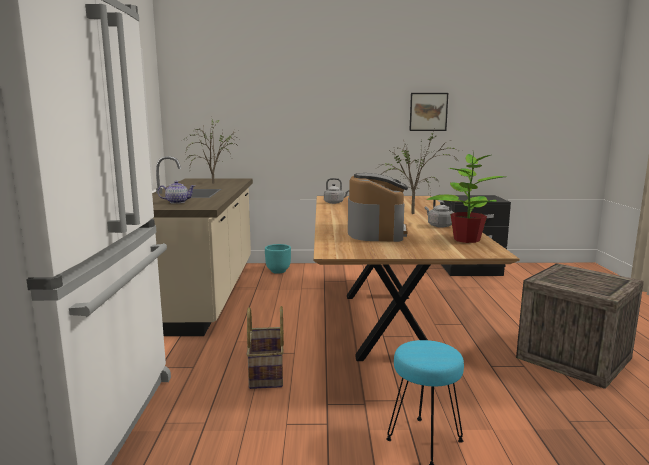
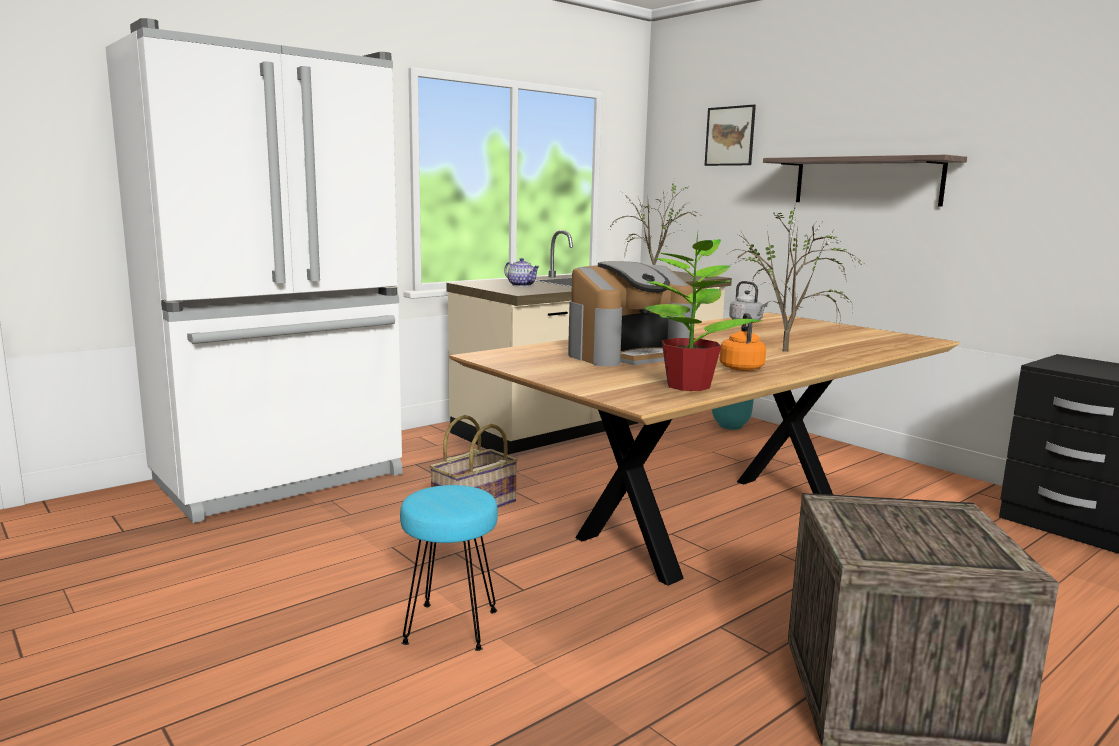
camera: 50 degrees right, 0 degrees up
picture [409,93,448,131] -> picture moved to [705,105,756,166]
grey kettle [425,194,454,228] -> orange kettle [720,313,766,371]
none -> shelf [763,155,967,207]

